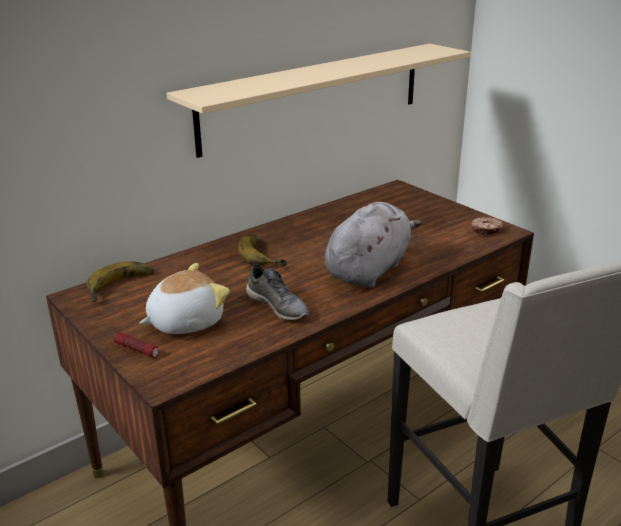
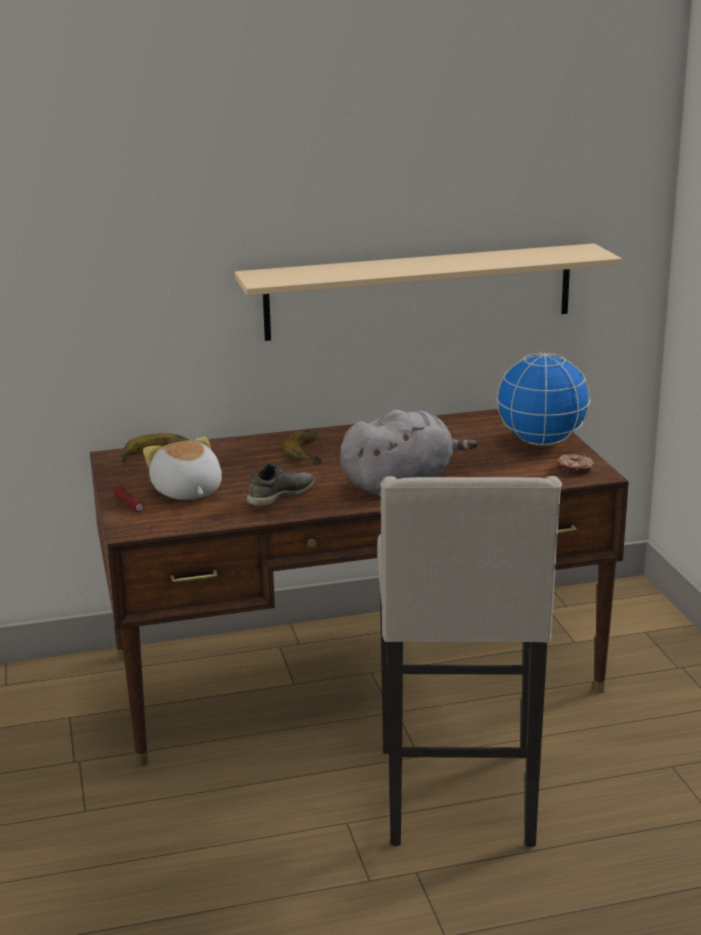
camera: 25 degrees right, 5 degrees down
plush toy [140,263,230,334] -> plush toy turned 105 degrees counterclockwise [143,437,222,500]
grey shoe [246,264,309,321] -> grey shoe turned 120 degrees counterclockwise [247,463,315,507]
none -> globe [497,352,590,445]

